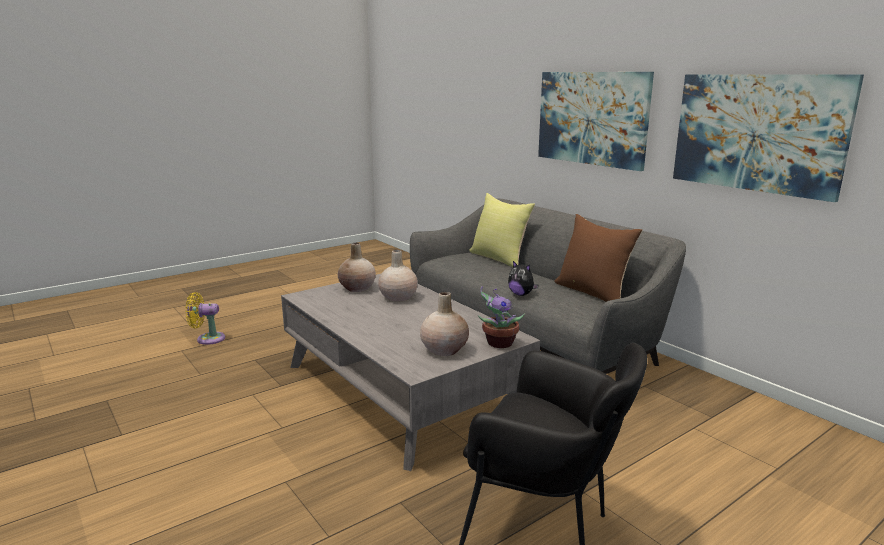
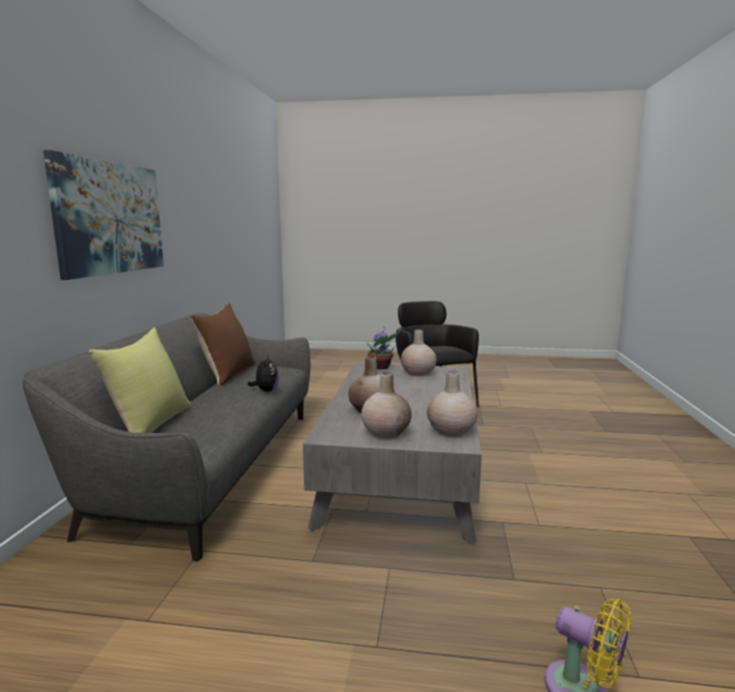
camera: 135 degrees left, 5 degrees down
picture [673,74,864,202] -> none
none -> beige vase [427,371,478,437]

